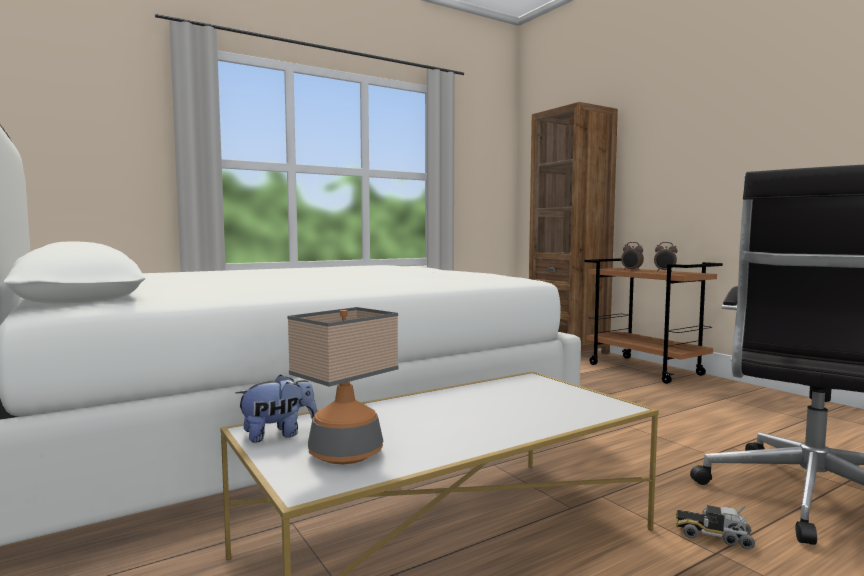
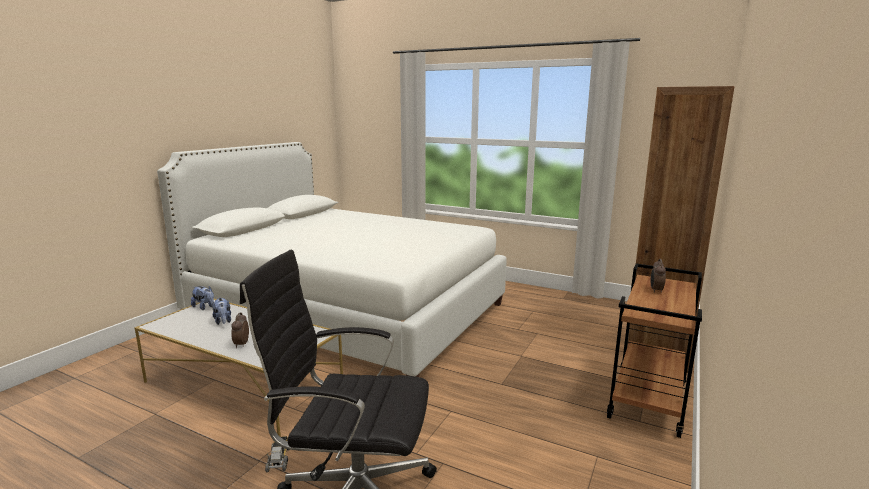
camera: 60 degrees right, 10 degrees up
table lamp [287,307,398,464] -> none
alarm clock [654,242,678,272] -> alarm clock moved to [231,312,249,348]
none -> plush toy [213,297,231,325]

